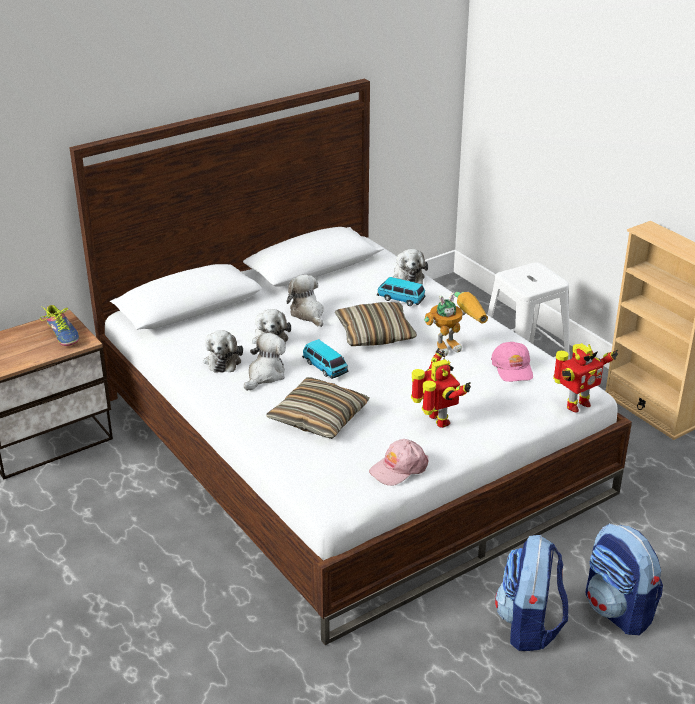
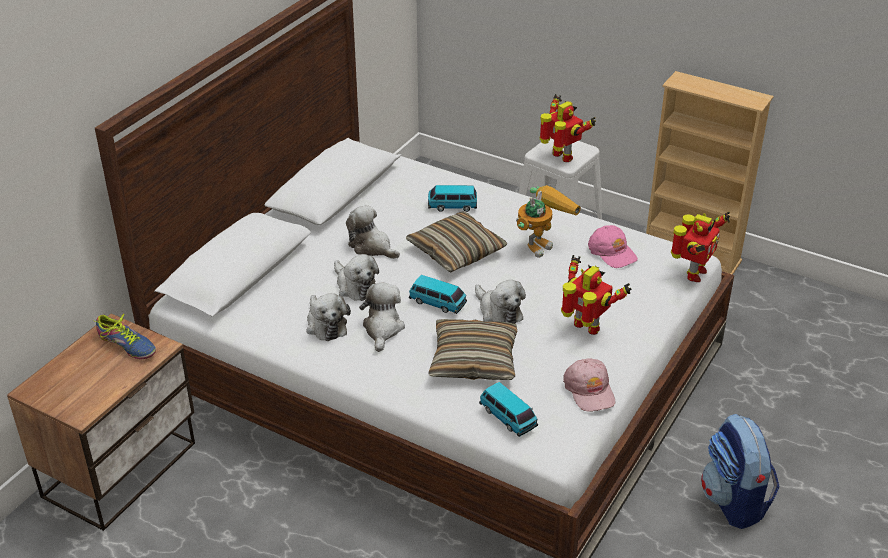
camera: 25 degrees left, 5 degrees up
pink cap [369,439,428,486] -> pink cap turned 45 degrees counterclockwise [563,358,615,412]
plush toy [393,249,428,284] -> plush toy moved to [475,280,526,324]
backpack [585,523,663,635] -> none
none -> toy car [479,382,538,437]
none -> toy robot [540,94,596,162]

